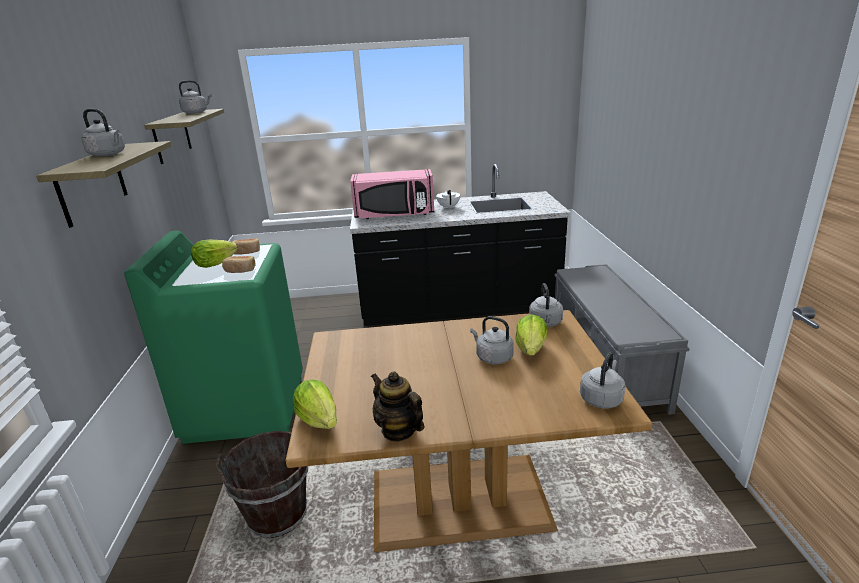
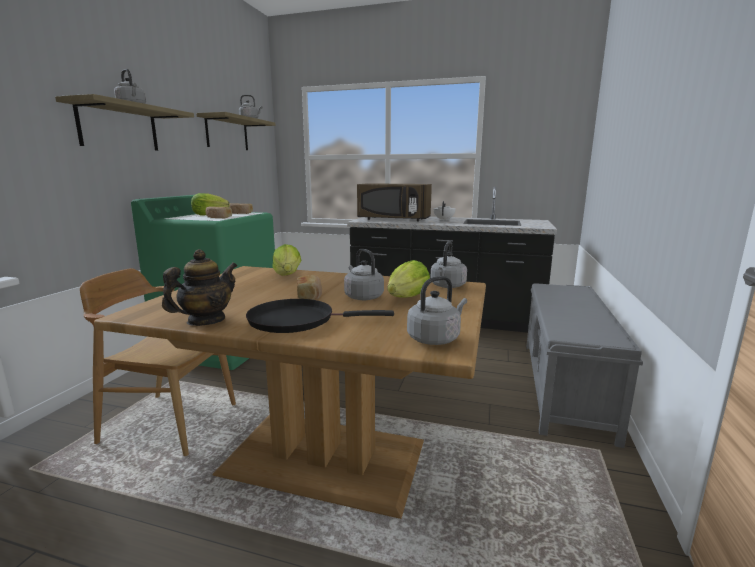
camera: 20 degrees right, 10 degrees down
brown bucket [216,431,308,538] -> brown chair [80,268,236,456]
lettuce [293,379,337,429] -> lettuce moved to [272,244,301,276]
pink microwave [350,169,434,219] -> brown microwave [357,183,432,221]
teapot [371,371,424,442] -> teapot turned 60 degrees clockwise [162,249,237,326]
none -> black frying pan [246,299,394,333]
none -> bread [297,275,322,300]

